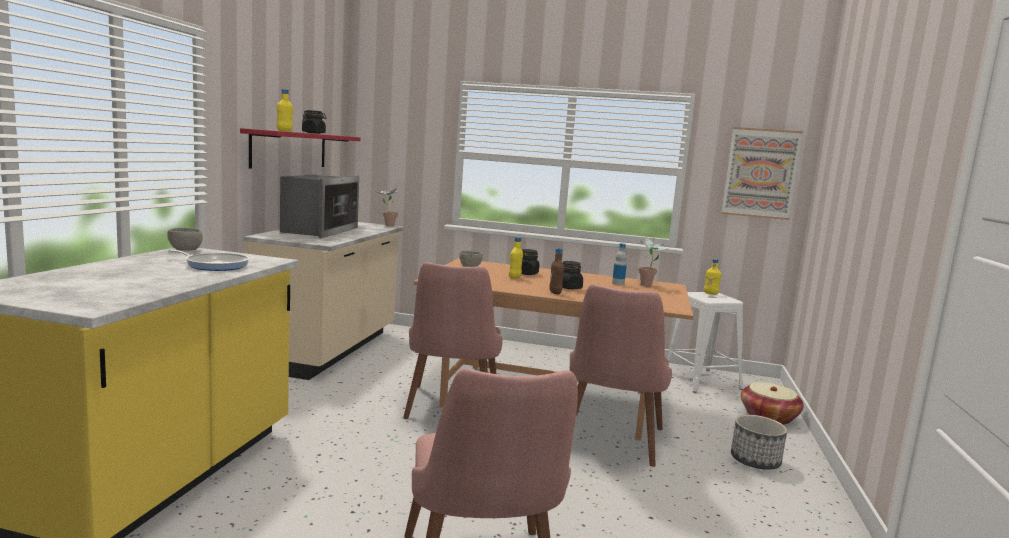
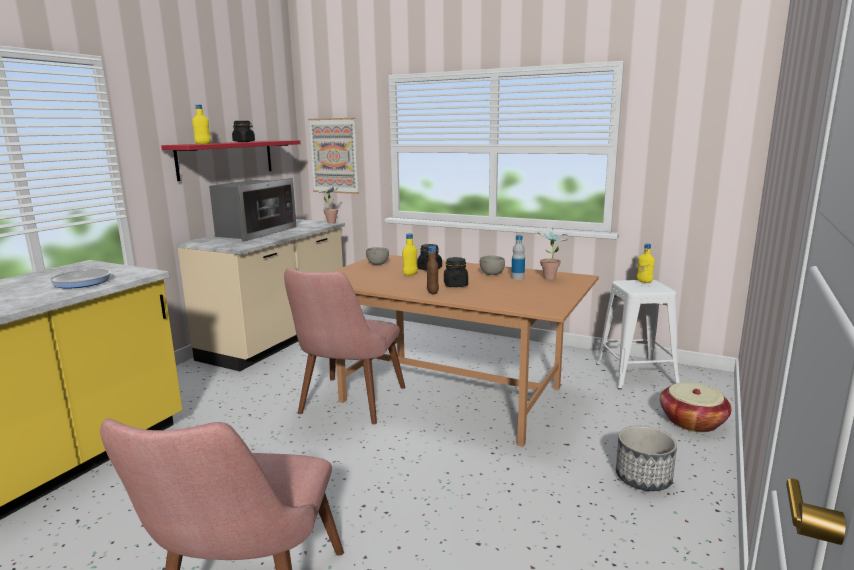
camera: 15 degrees right, 5 degrees up
grey bowl [167,228,203,251] -> grey bowl moved to [480,256,505,275]
pink chair [570,284,672,467] -> none
picture [721,127,803,220] -> picture moved to [308,118,359,194]

